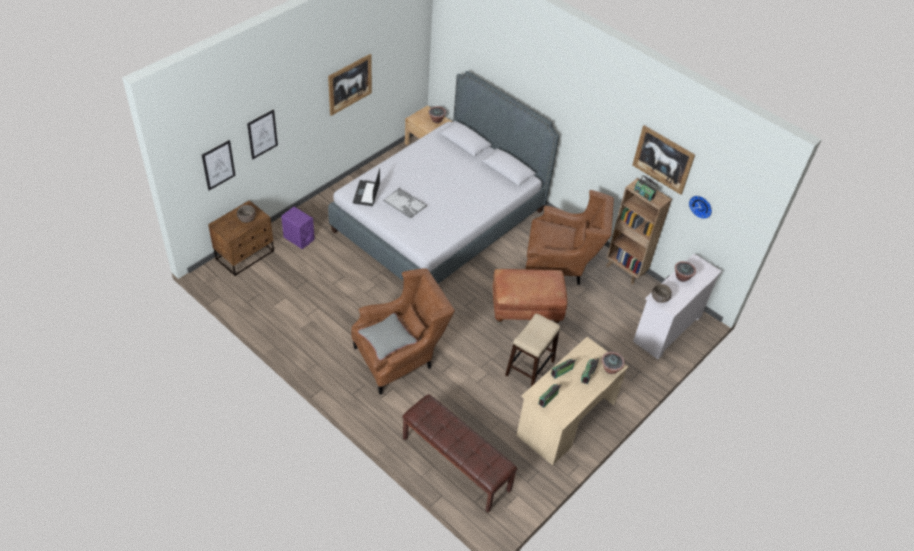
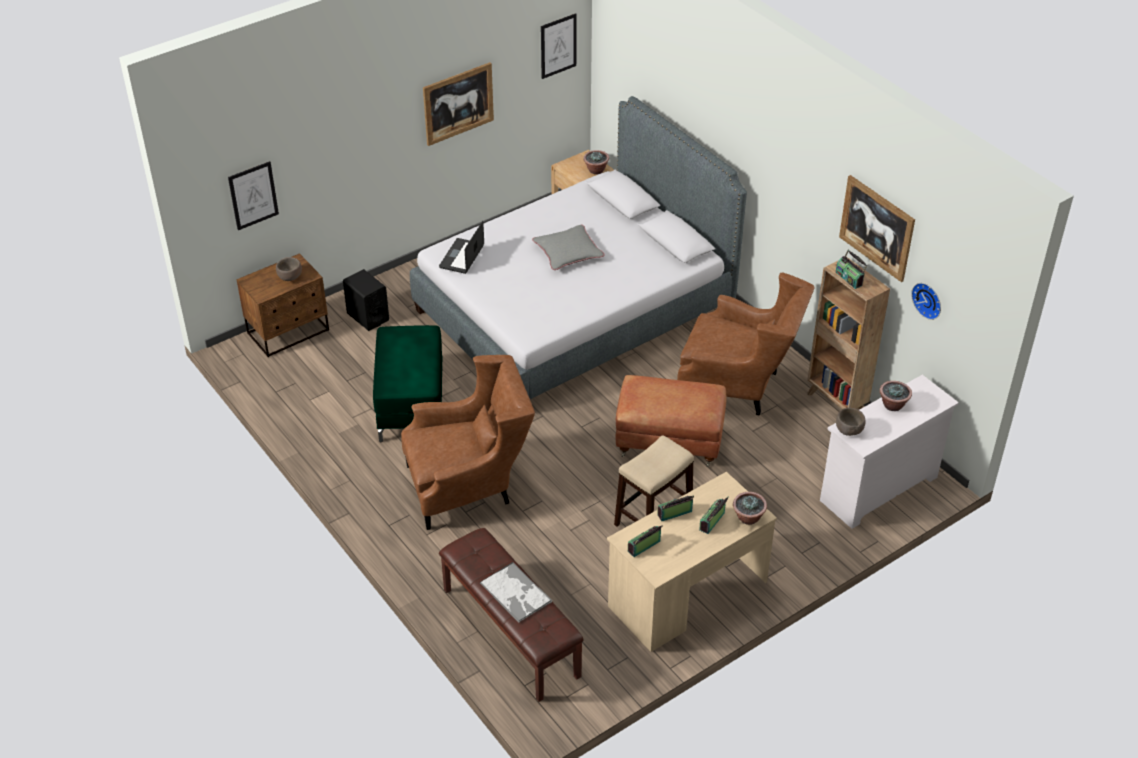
camera: 15 degrees right, 5 degrees down
picture [247,109,278,159] -> picture moved to [541,13,577,79]
purple speaker [281,207,315,249] -> black speaker [343,269,389,331]
grey pillow [358,313,417,360] -> grey pillow moved to [532,225,604,270]
tray [383,188,427,219] -> tray moved to [480,562,552,622]
none -> green ottoman [373,325,443,442]

